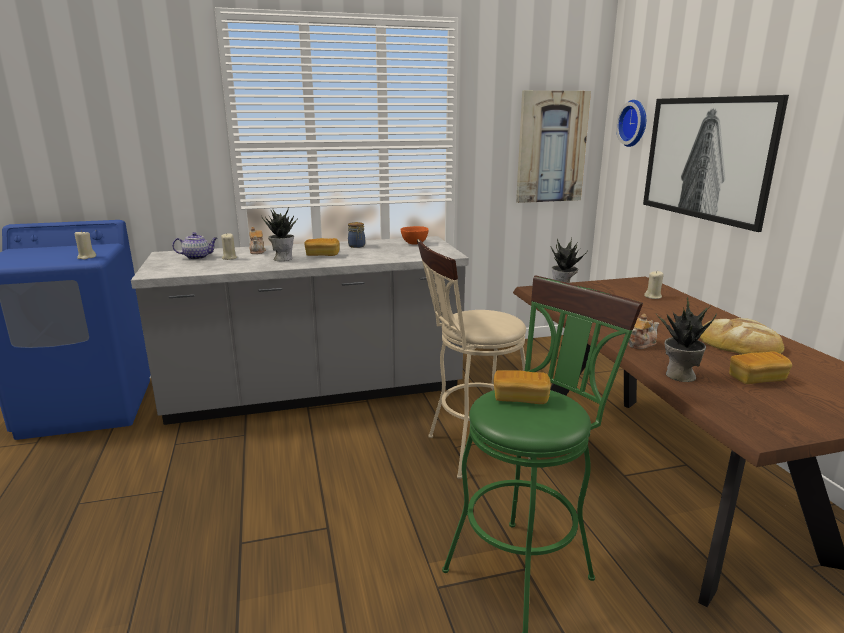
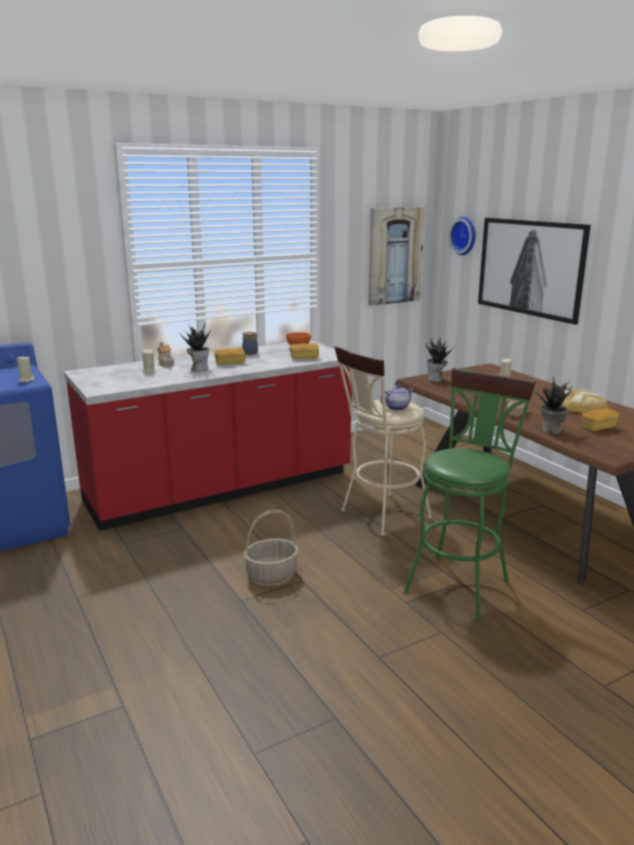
camera: 15 degrees left, 0 degrees up
grey counter [131,236,469,425] -> red counter [64,340,351,531]
teapot [172,232,218,260] -> teapot moved to [380,385,414,410]
bread [494,370,551,404] -> bread moved to [290,343,319,359]
none -> basket [244,510,299,584]

